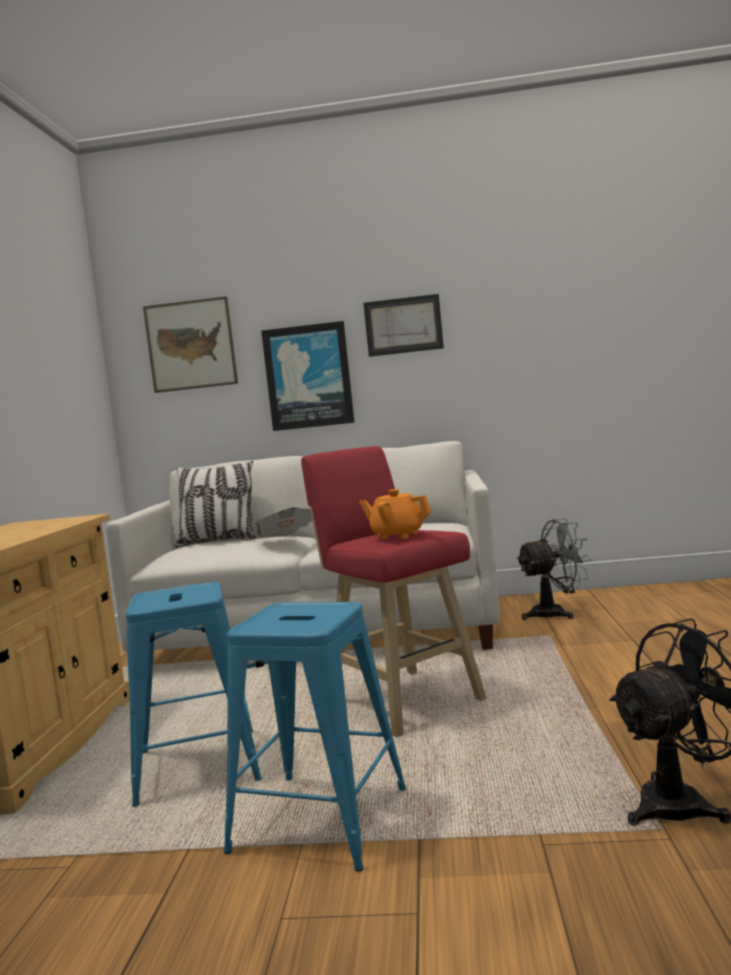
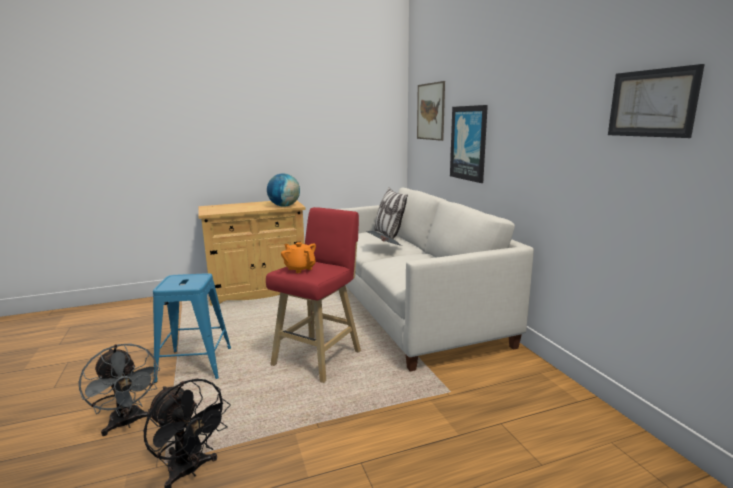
camera: 65 degrees right, 10 degrees up
blue stool [126,582,262,807] -> none
orange teapot [359,489,431,539] -> orange teapot turned 45 degrees counterclockwise [281,242,316,273]
picture [363,294,444,357] -> picture moved to [608,64,705,138]
grey fan [516,518,591,620] -> grey fan moved to [79,343,160,436]
none -> globe [267,173,300,207]

